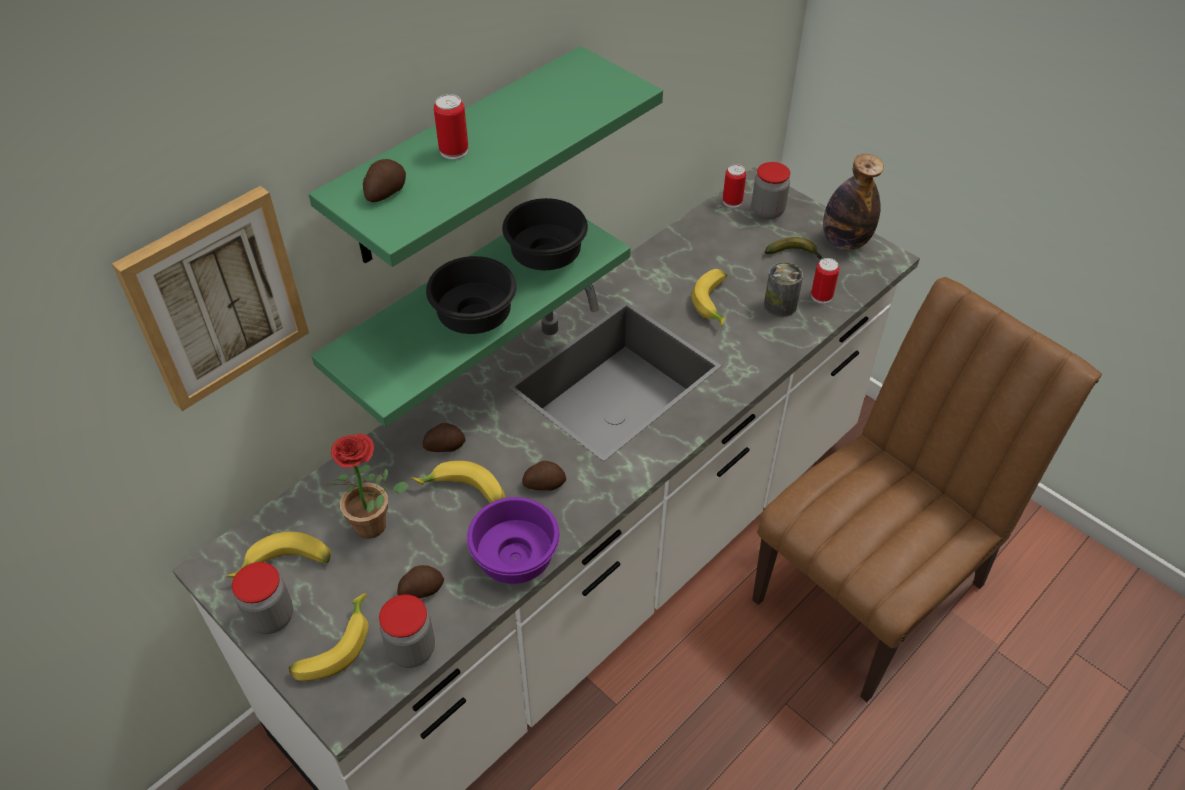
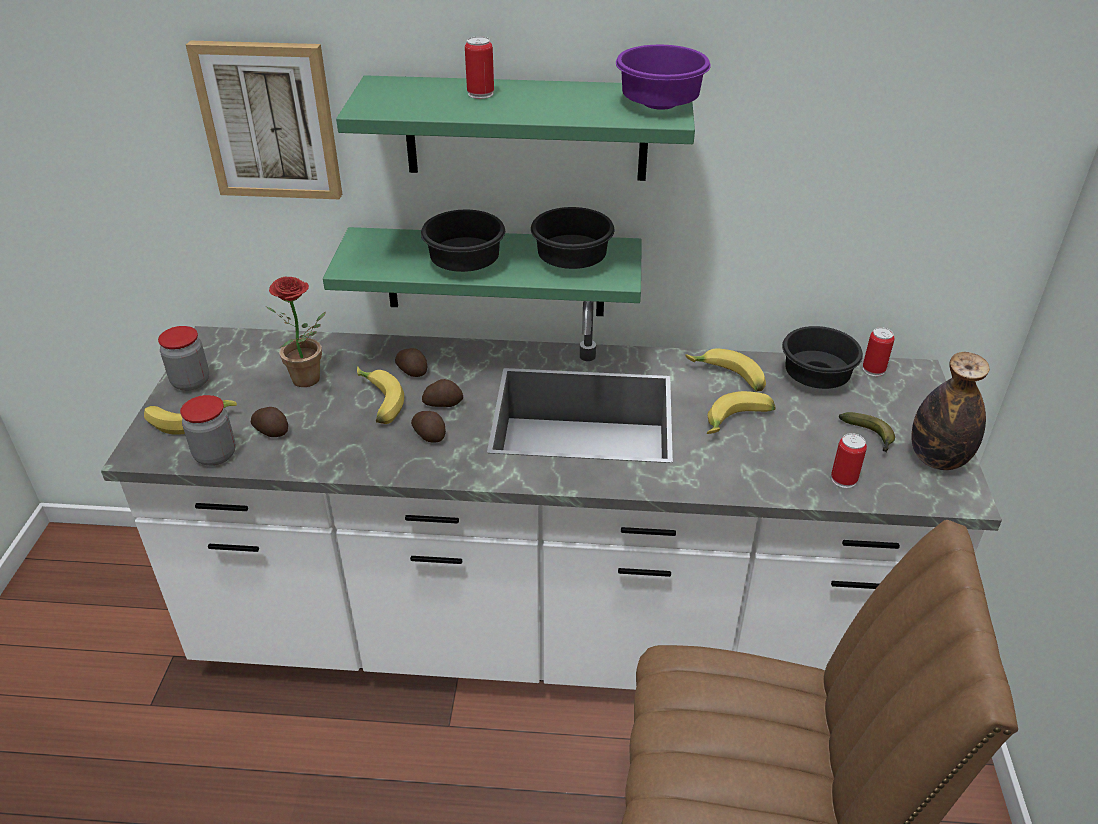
camera: 50 degrees right, 10 degrees down
banana [226,532,331,578] -> banana moved to [685,349,766,391]
potato [363,159,406,202] -> potato moved to [422,379,463,407]
purple bowl [467,497,560,584] -> purple bowl moved to [616,45,711,110]
jar [752,162,790,219] -> none
can [764,262,803,317] -> none
none -> black bowl [782,326,863,389]

